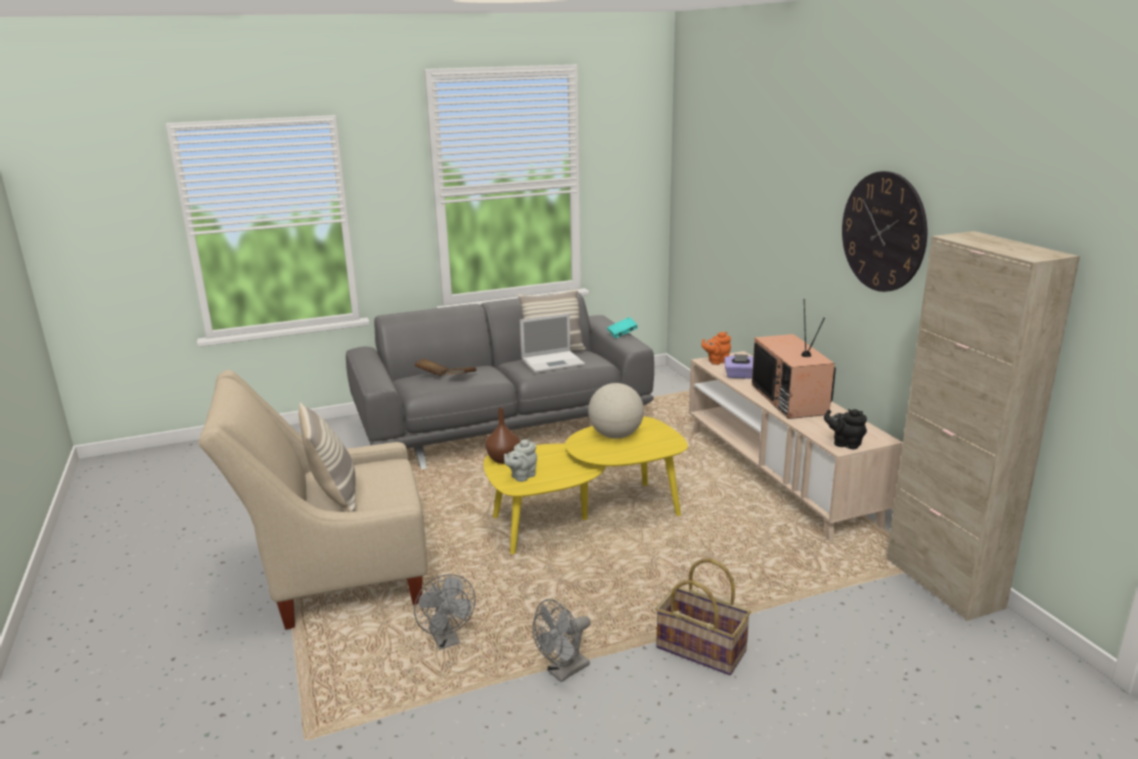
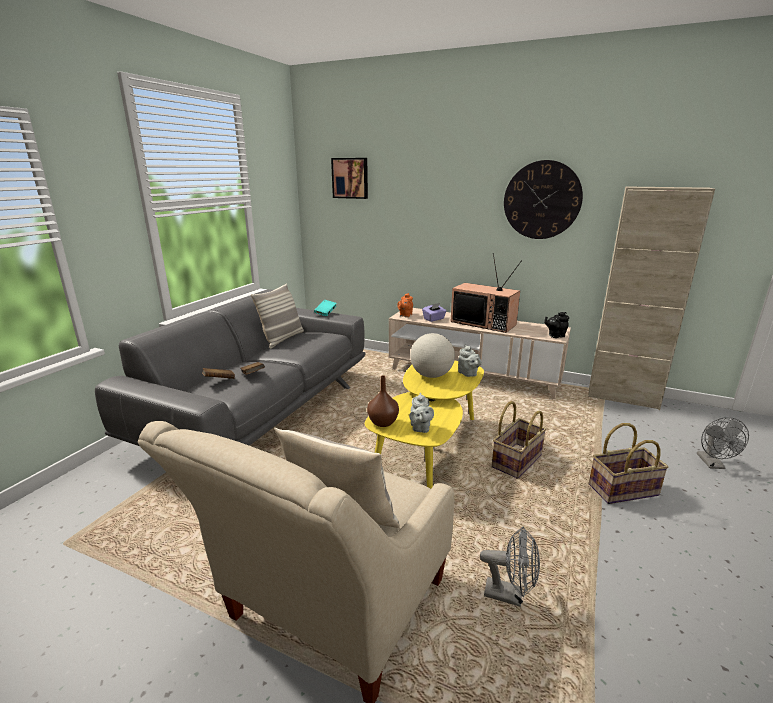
camera: 45 degrees left, 0 degrees up
laptop [520,313,585,373] -> none
grey fan [533,599,591,682] -> grey fan moved to [697,417,749,469]
none -> picture [331,158,368,199]
none -> grey teapot [458,345,482,377]
none -> basket [491,401,547,479]

